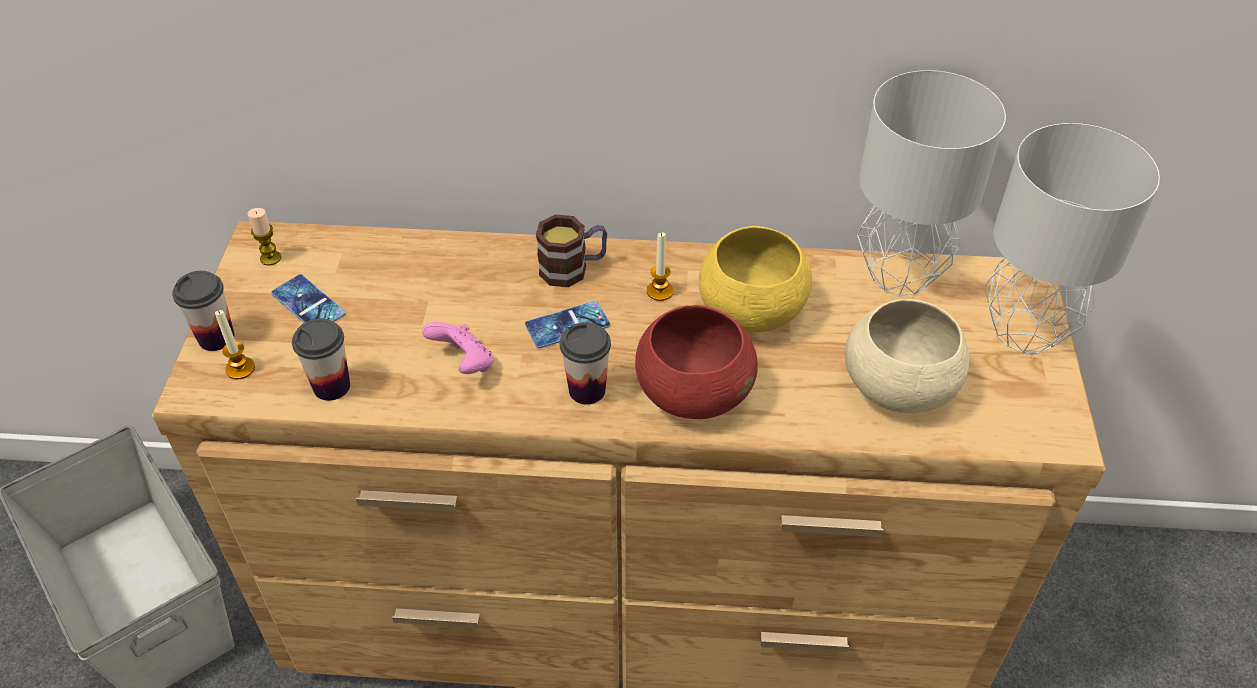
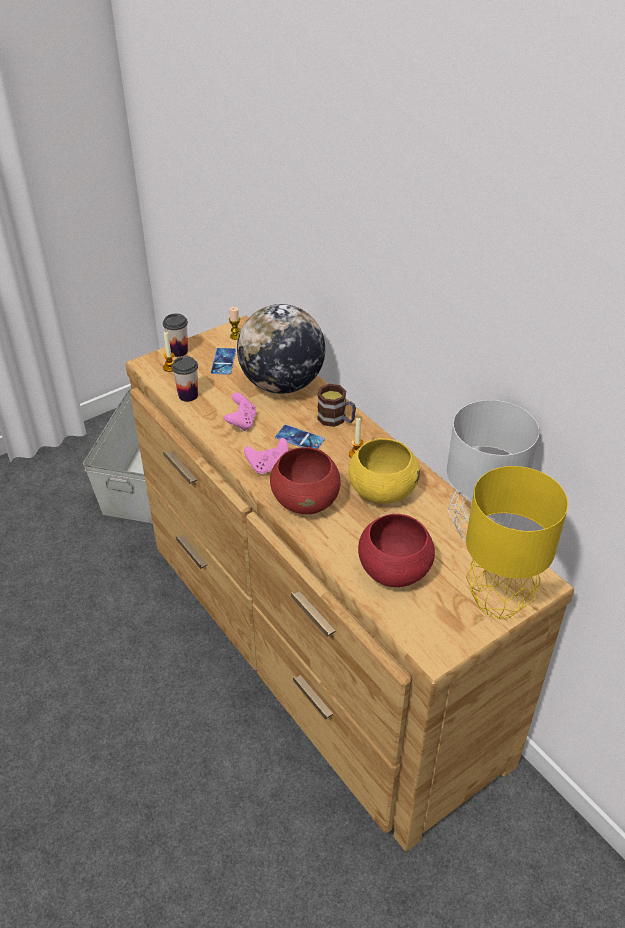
camera: 50 degrees right, 5 degrees down
cup [560,322,611,405] -> pink game controller [244,438,289,474]
beige bowl [845,299,969,413] -> red bowl [358,514,435,587]
grey table lamp [984,123,1160,353] -> yellow table lamp [466,466,568,619]
none -> globe [237,304,325,394]

